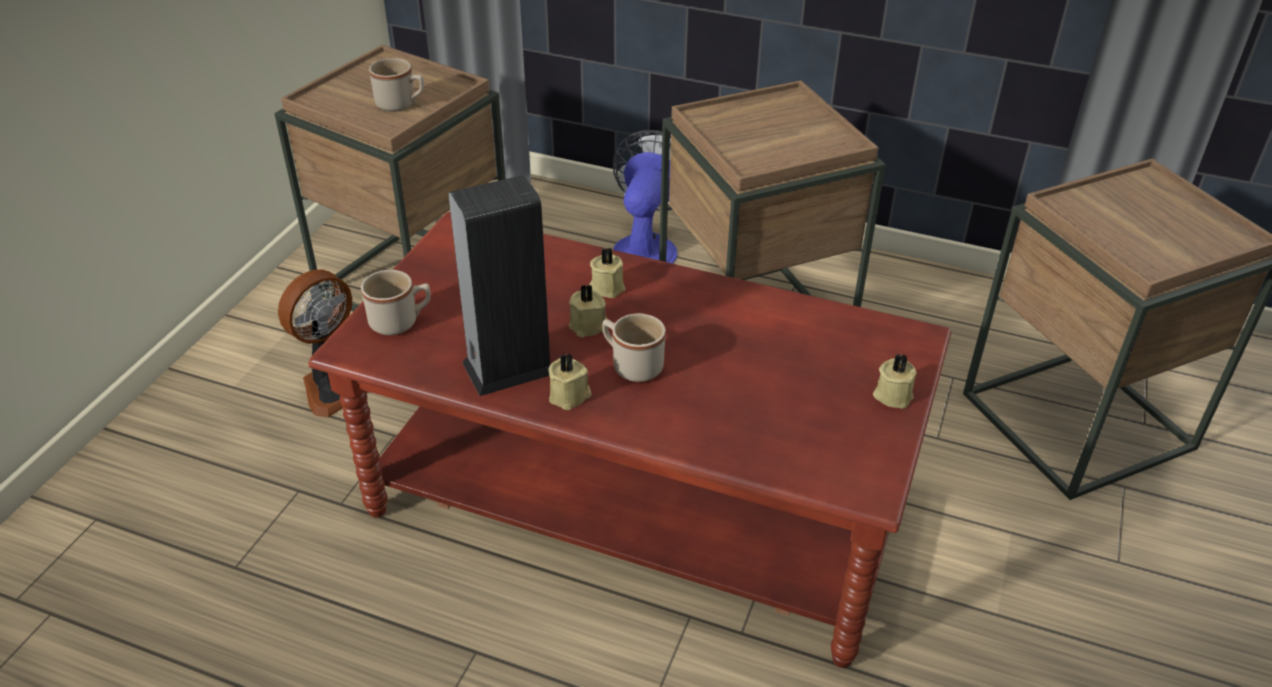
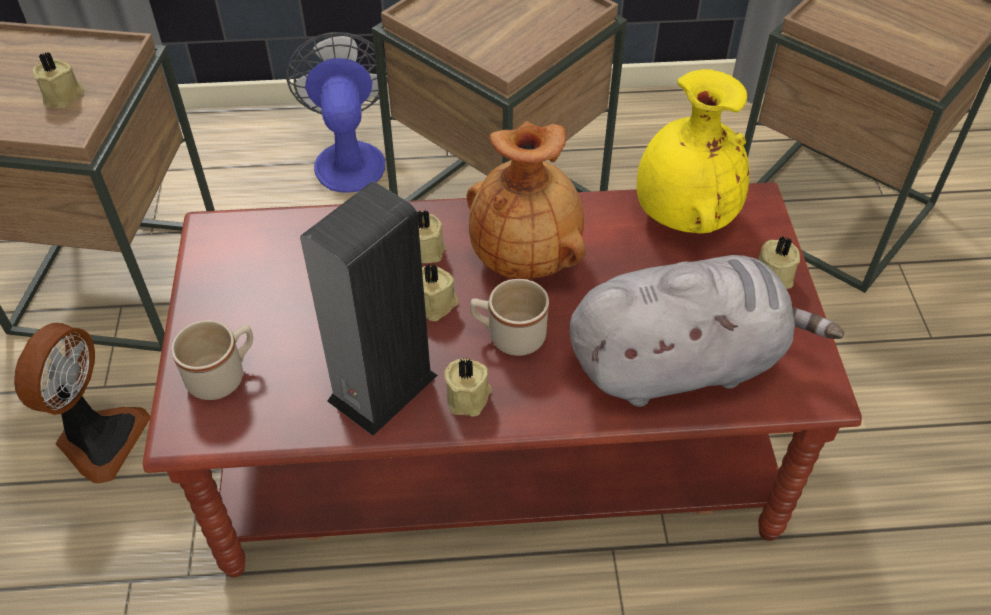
camera: 25 degrees left, 10 degrees up
beige mug [369,58,424,112] -> beige candle [32,52,84,108]
none -> brown vase [467,121,586,279]
none -> grey plush toy [570,255,844,407]
none -> yellow vase [637,69,749,234]

